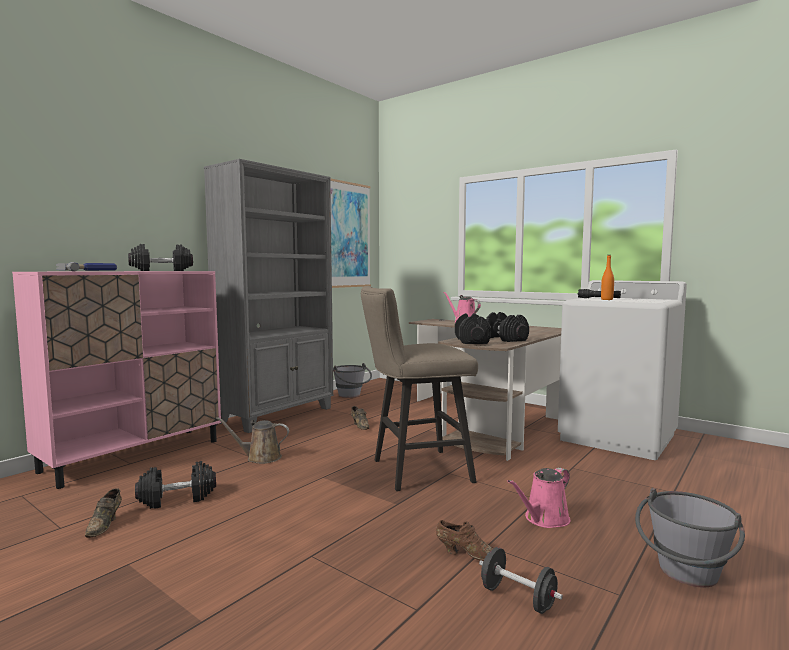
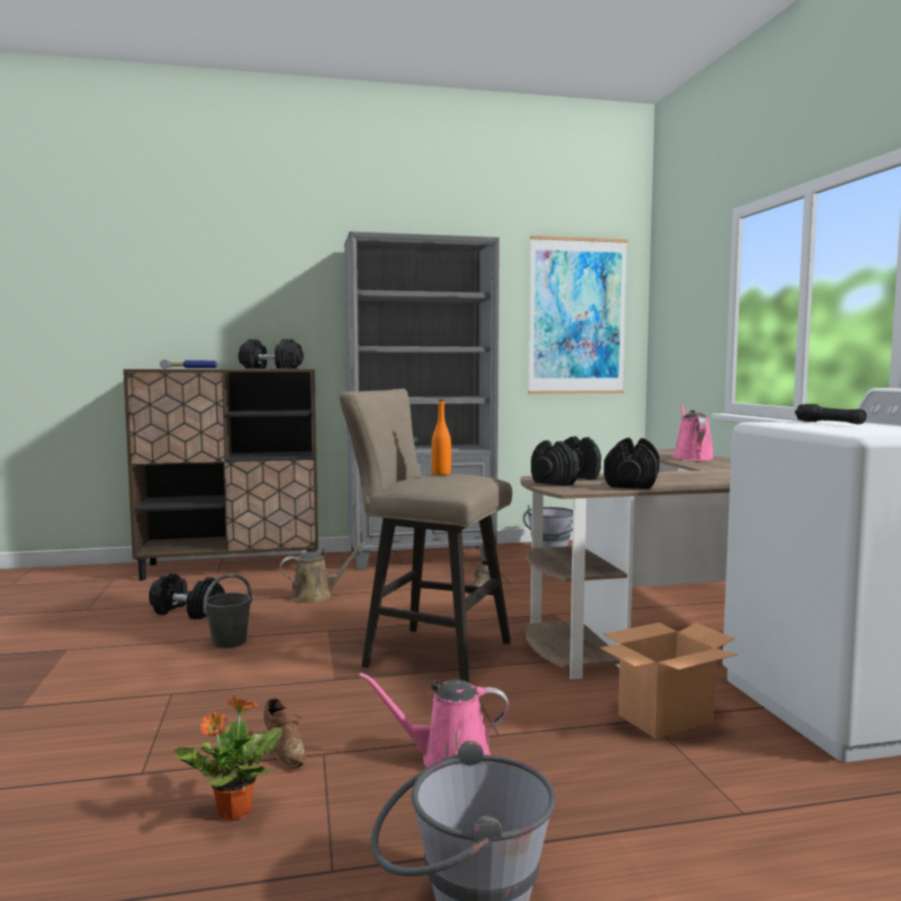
camera: 40 degrees right, 0 degrees up
pink cabinet [12,271,221,489] -> brown cabinet [123,369,318,580]
brown shoe [85,488,122,538] -> none
brown watering can [216,417,289,464] -> brown watering can turned 120 degrees clockwise [280,542,366,602]
black dumbbell [479,547,563,614] -> potted plant [174,696,283,820]
orange bottle [601,255,614,300] -> orange bottle moved to [432,400,451,475]
none -> grey bucket [203,574,252,648]
none -> cardboard box [599,622,738,739]

